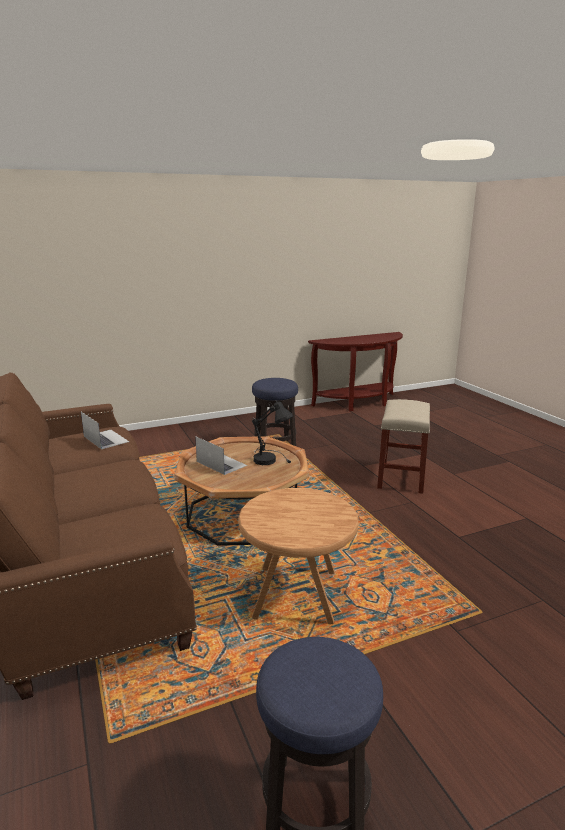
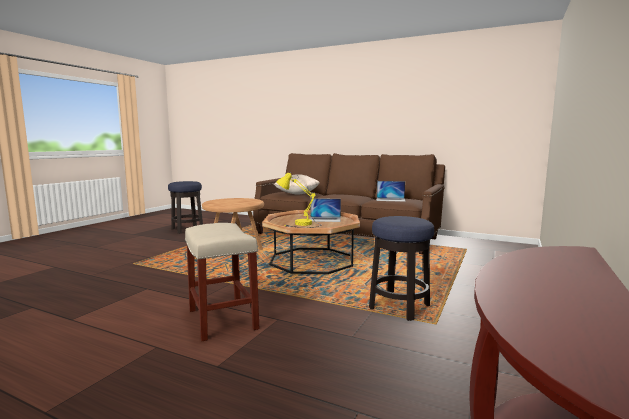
camera: 140 degrees right, 10 degrees down
black table lamp [252,401,294,465] -> yellow table lamp [277,173,321,228]
none -> beige pillow [274,174,320,195]

